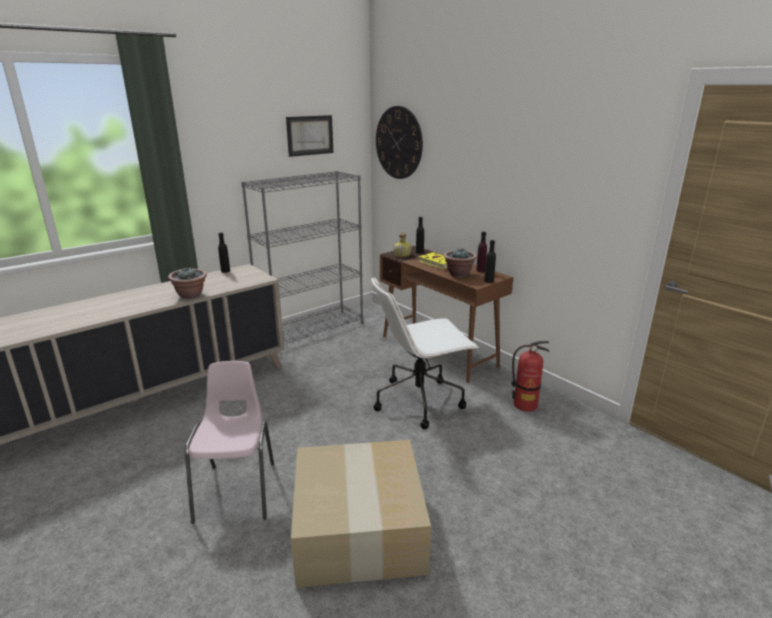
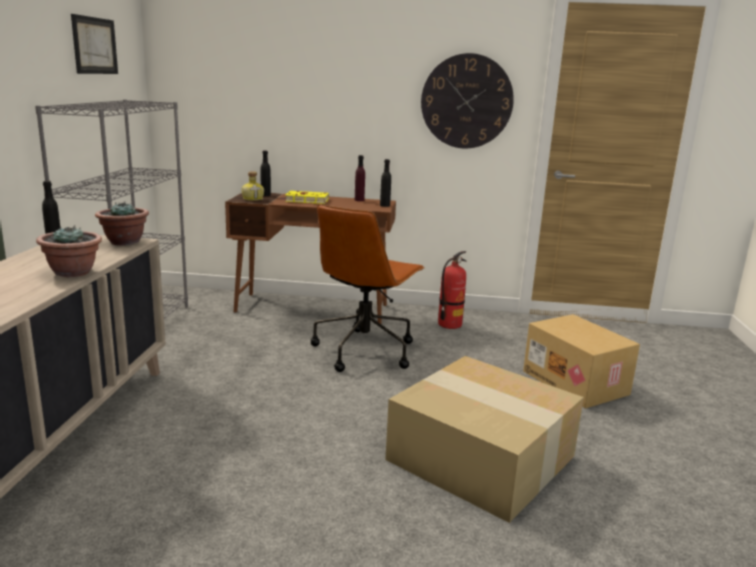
camera: 45 degrees left, 5 degrees down
pink chair [185,361,274,524] -> none
white office chair [371,277,479,429] -> brown office chair [311,204,425,372]
wall clock [376,106,423,179] -> wall clock moved to [421,53,514,149]
potted plant [443,248,477,277] -> potted plant moved to [95,201,149,246]
none -> cardboard box [523,314,640,408]

